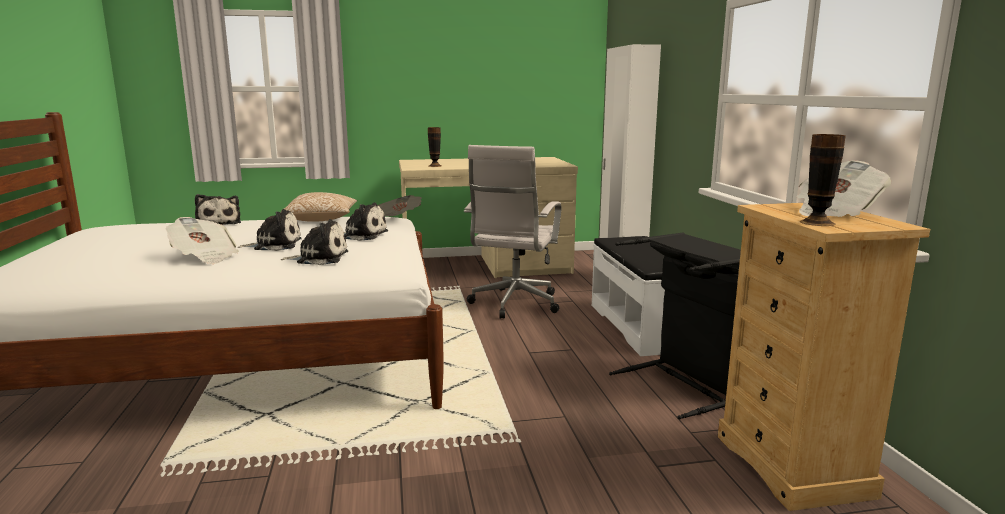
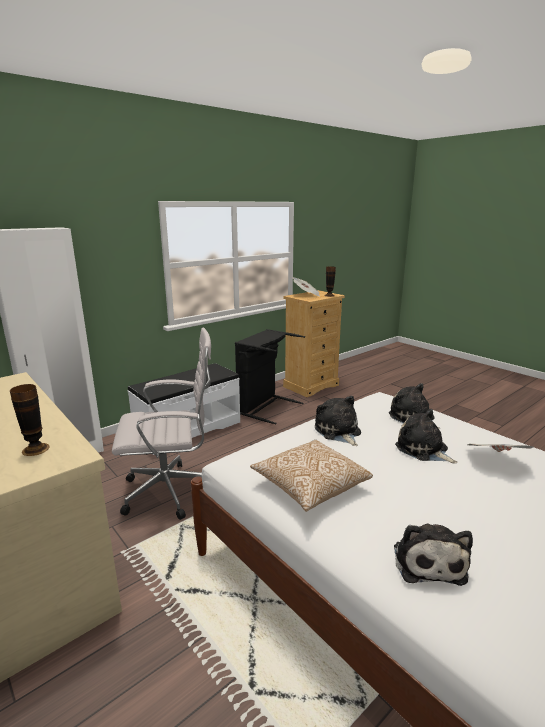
camera: 120 degrees left, 5 degrees up
plush toy [195,194,241,225] -> plush toy turned 150 degrees clockwise [394,524,473,586]
newspaper [378,195,422,216] -> none

